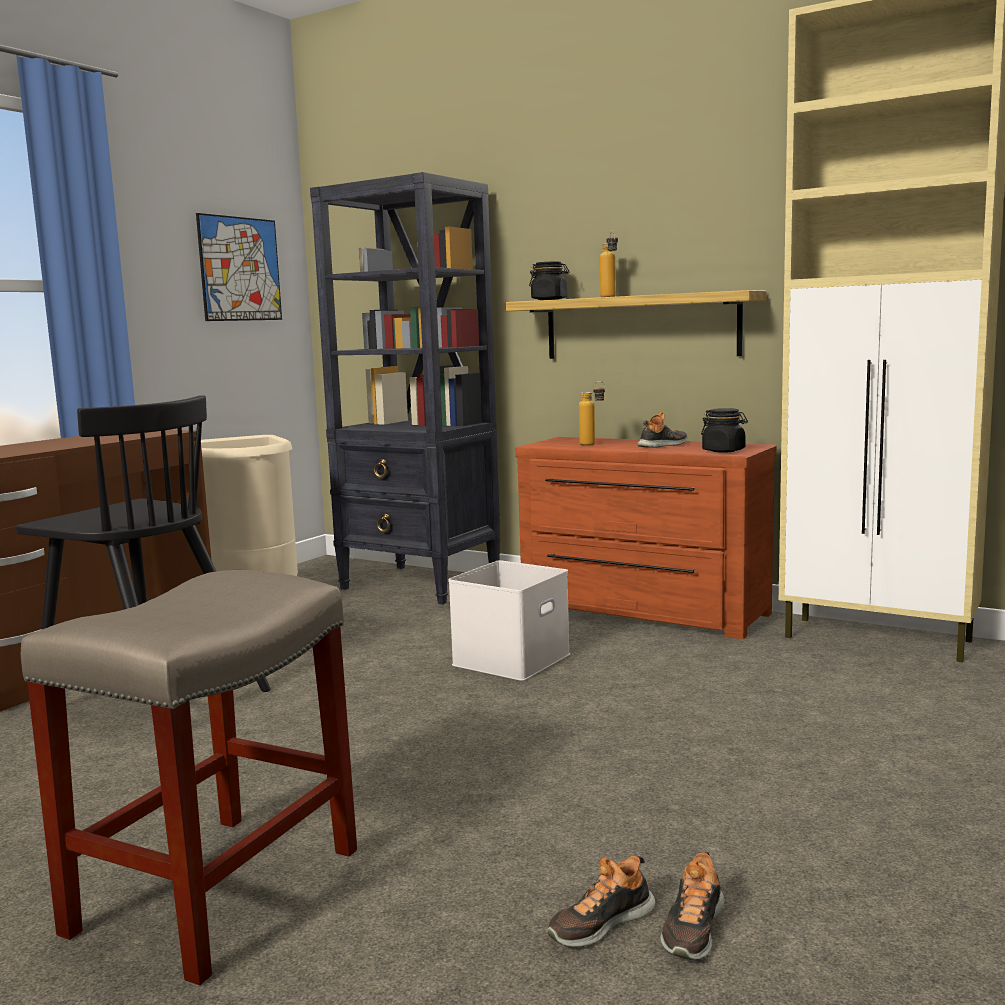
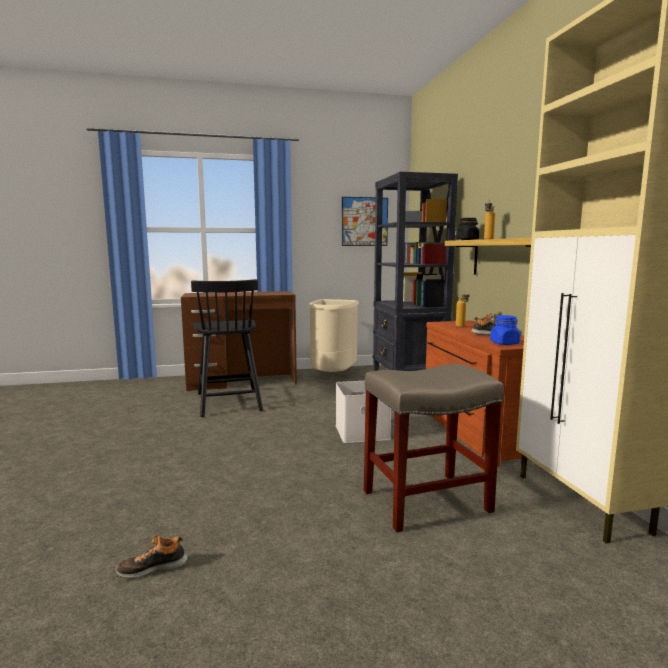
camera: 45 degrees right, 0 degrees up
beige stool [21,570,357,985] -> beige stool moved to [364,364,504,532]
shoe [547,856,655,947] -> none
black jar [701,408,748,453] -> blue jar [490,315,521,345]

